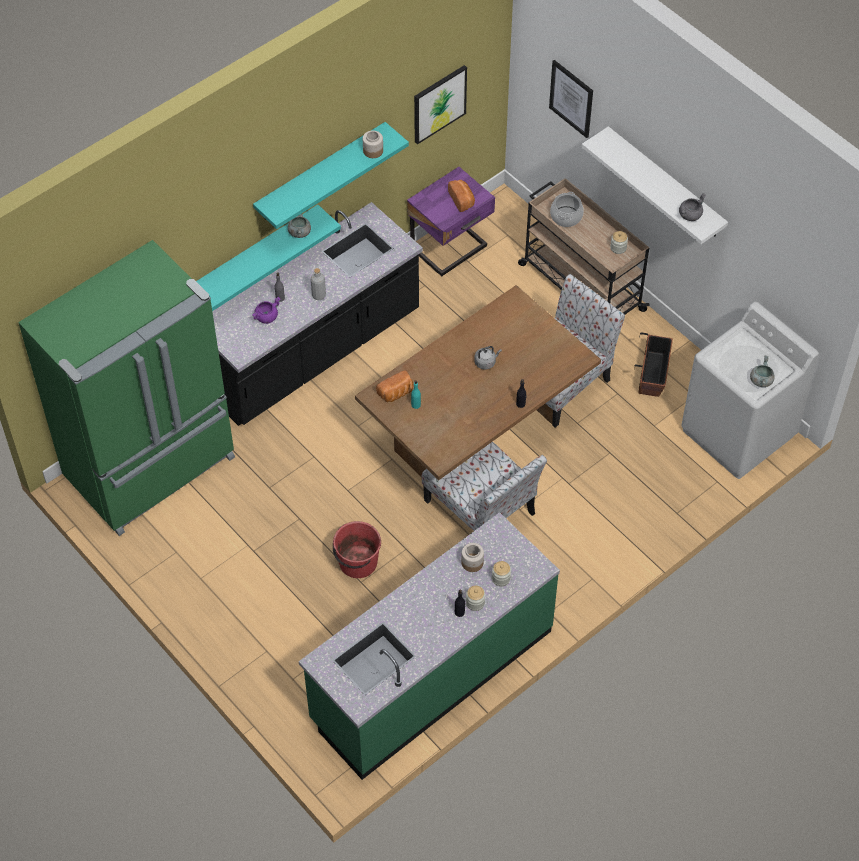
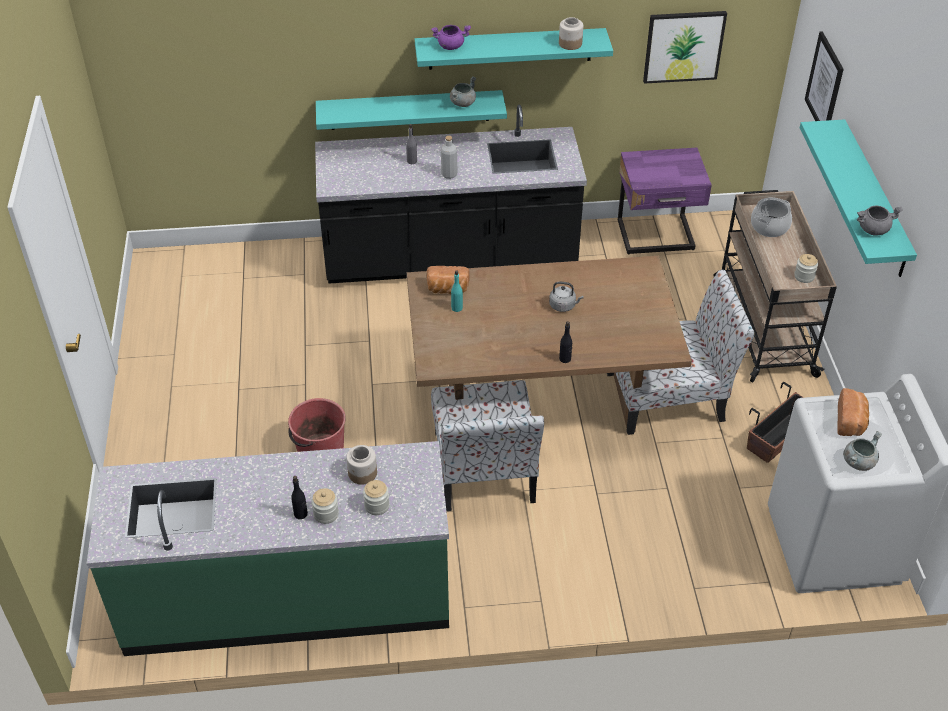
camera: 35 degrees right, 10 degrees down
green fridge [18,240,235,536] -> none
purple cooking pot [252,297,280,324] -> purple cooking pot moved to [431,25,471,50]
bread [448,180,475,212] -> bread moved to [837,388,869,436]
white shelf [582,126,728,244] -> turquoise shelf [800,119,917,277]

